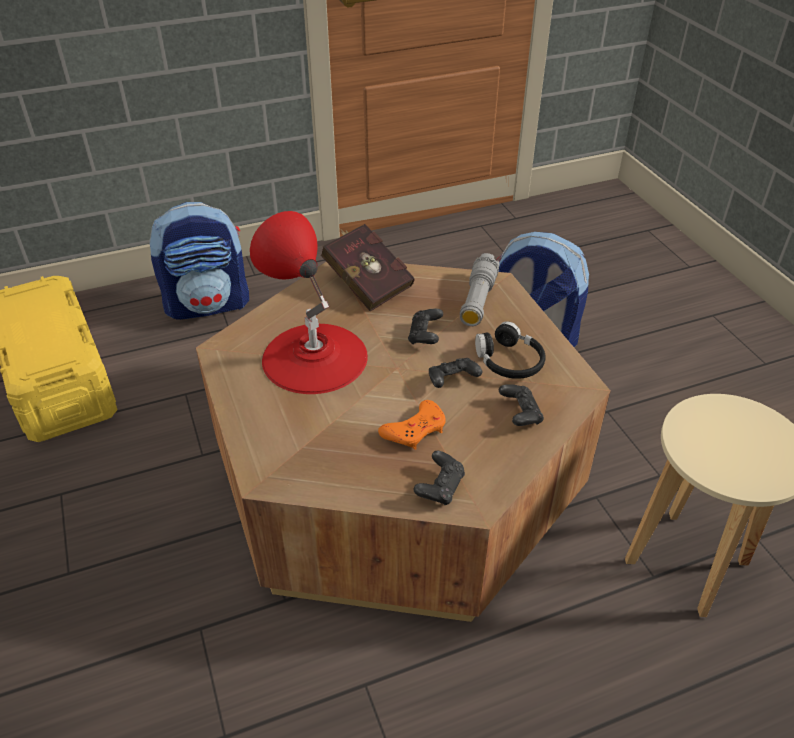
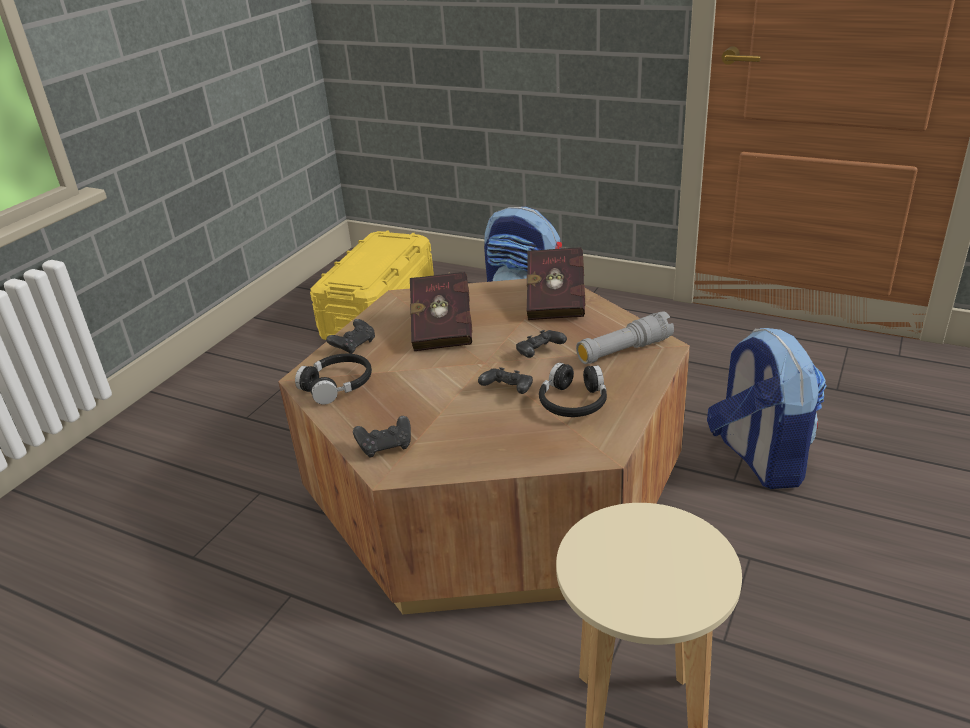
camera: 50 degrees right, 10 degrees down
red table lamp [250,211,368,394] -> red book [410,272,473,351]
orange game controller [378,400,446,450] -> none
black game controller [499,384,544,426] -> black game controller moved to [326,319,375,354]
none -> black headphones [295,354,372,405]

